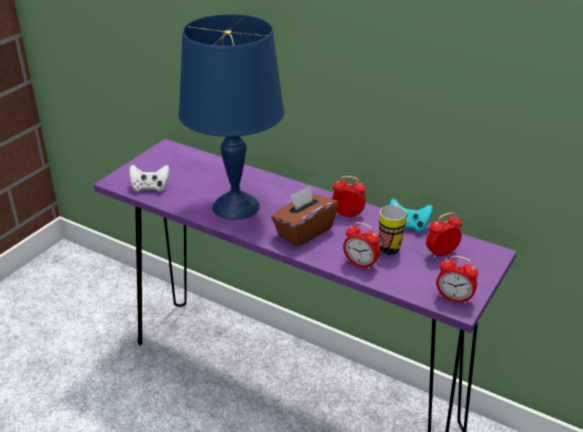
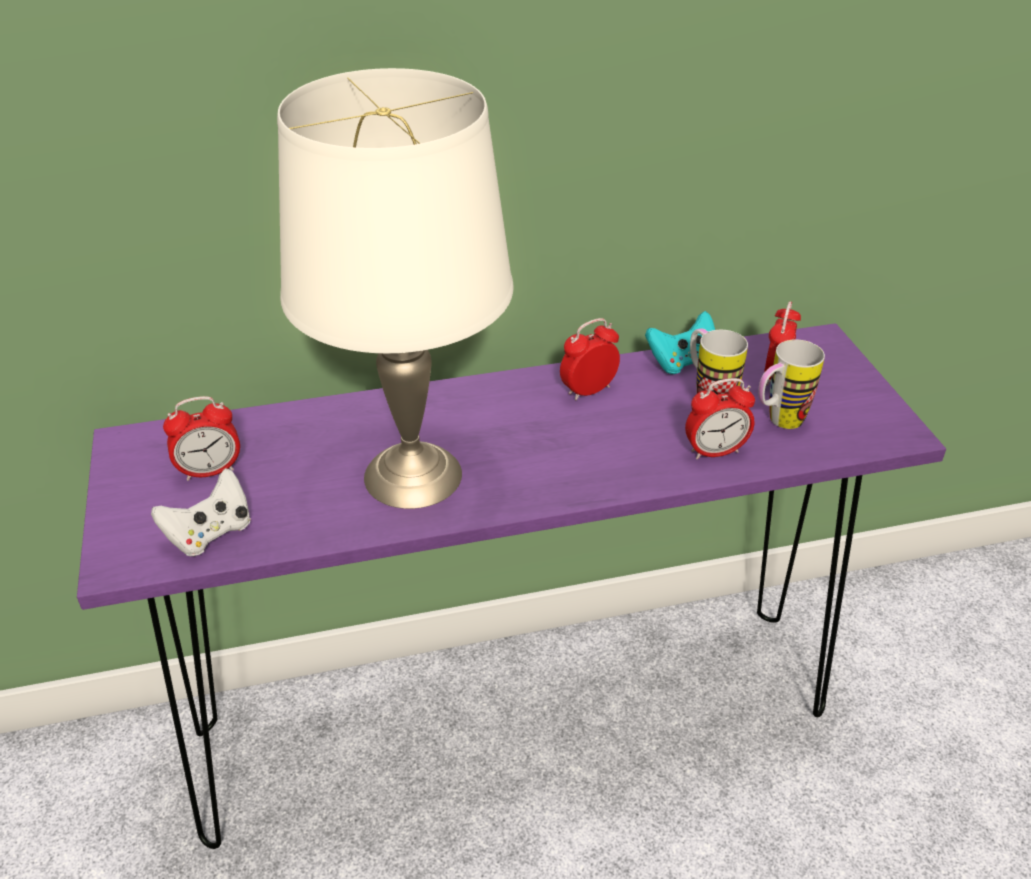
camera: 45 degrees left, 5 degrees up
blue table lamp [178,14,284,220] -> white table lamp [277,68,514,509]
brown tissue box [271,186,339,247] -> none
alarm clock [436,255,478,304] -> alarm clock moved to [163,396,240,481]
none -> mug [758,339,825,429]

